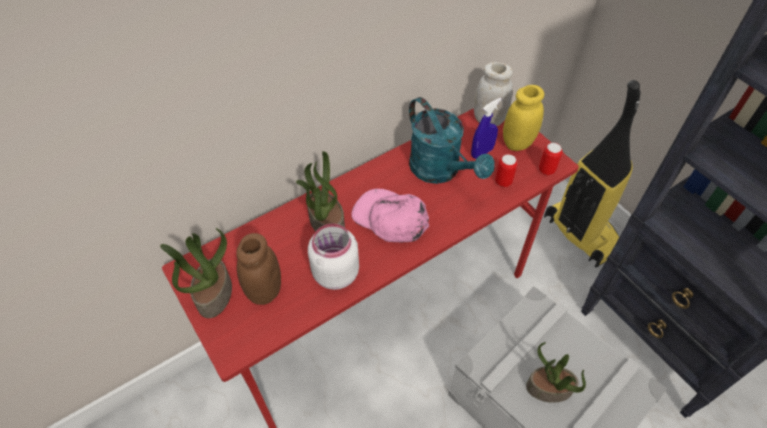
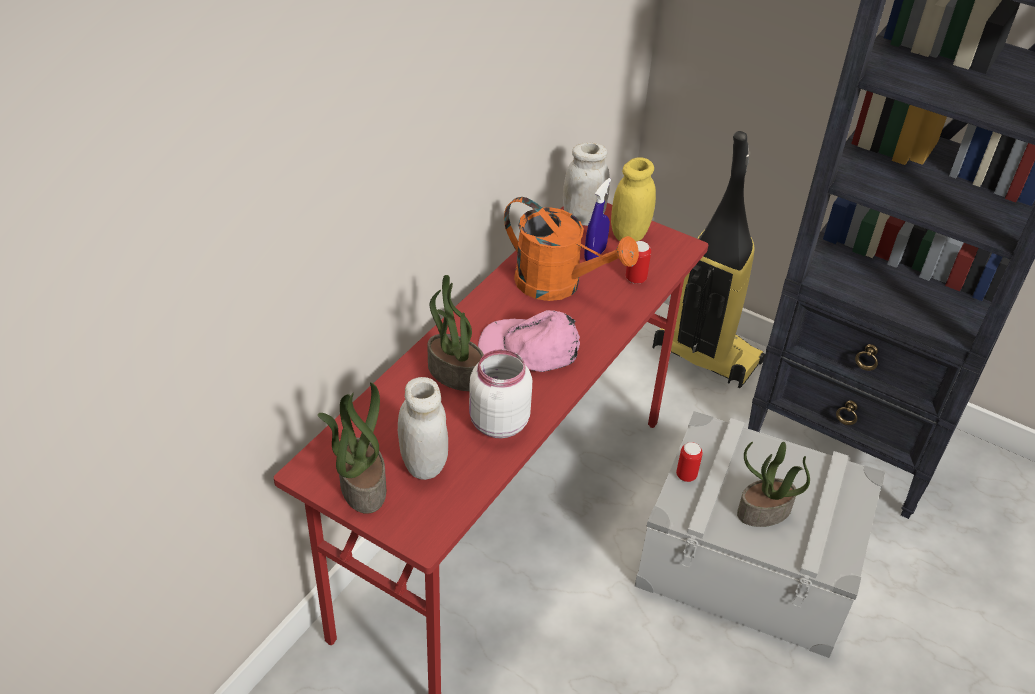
camera: 25 degrees left, 10 degrees down
brown jar [237,233,281,305] -> white jar [398,377,448,480]
turquoise watering can [409,97,495,184] -> orange watering can [504,197,639,301]
can [539,143,563,175] -> can moved to [676,442,703,482]

